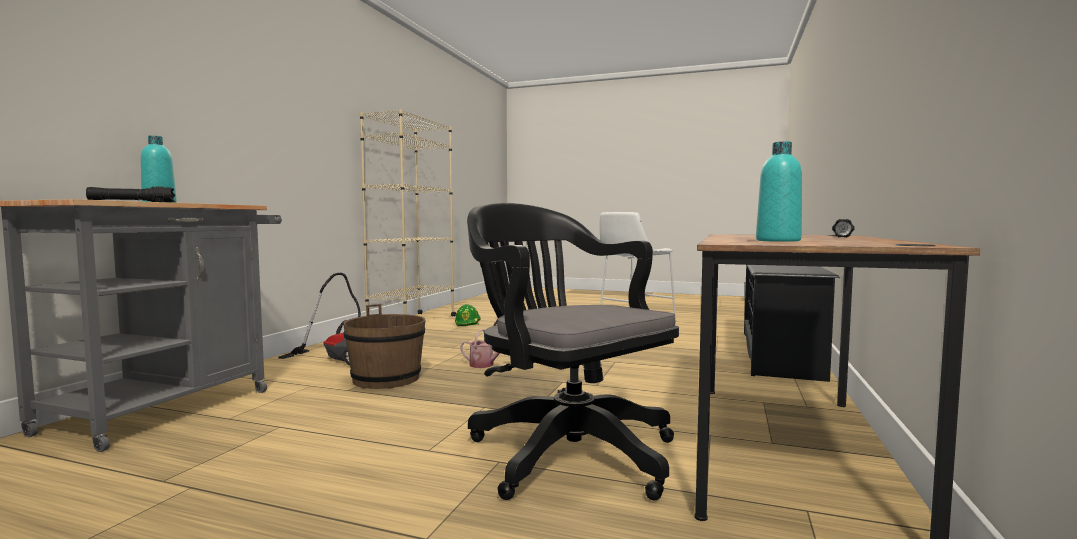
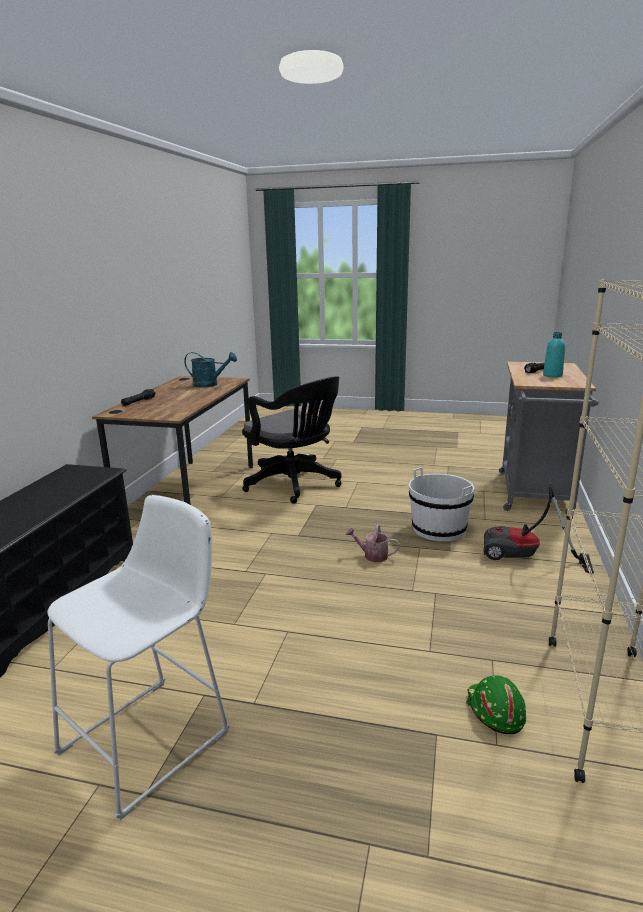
camera: 175 degrees right, 15 degrees up
brown bucket [343,304,426,389] -> white bucket [409,467,474,541]
turquoise bottle [756,141,802,242] -> turquoise watering can [184,352,237,388]

